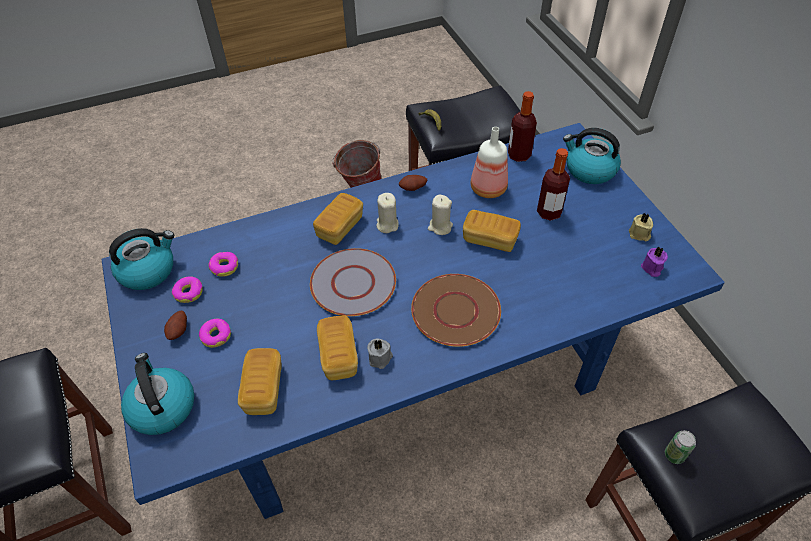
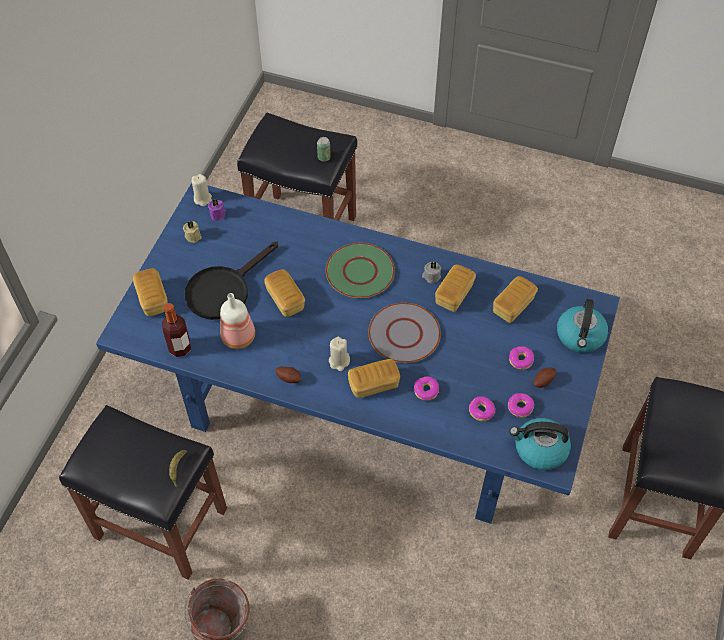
camera: 140 degrees left, 5 degrees up
brown plate [411,274,501,347] -> green plate [326,243,395,298]
beige candle [428,195,453,235] -> beige candle moved to [191,174,212,206]
bottle [537,148,570,221] -> black frying pan [185,242,278,320]
kettle [563,128,621,184] -> bread [133,268,168,316]
none -> donut [414,376,439,401]

